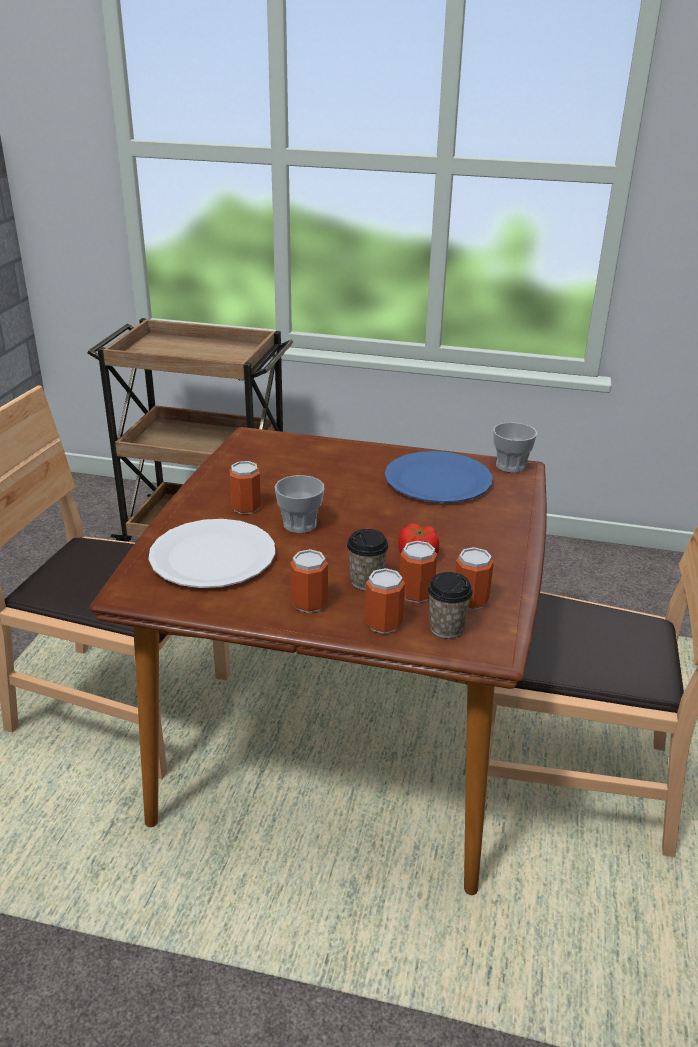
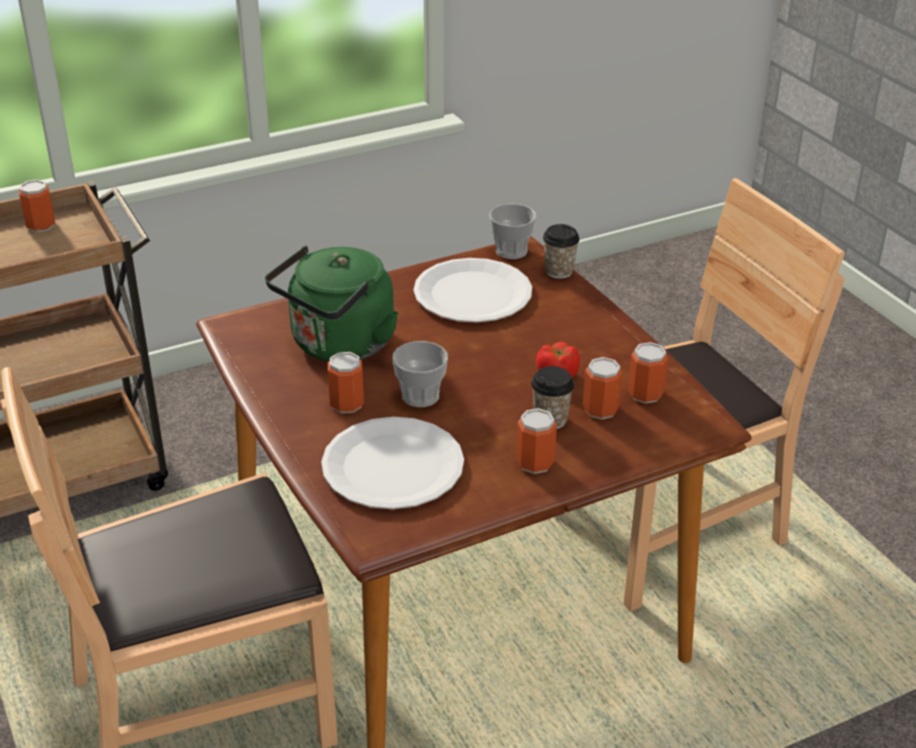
camera: 40 degrees left, 5 degrees up
can [365,568,405,634] -> can moved to [19,180,55,232]
blue plate [385,451,493,503] -> white plate [413,258,532,322]
cup [428,572,473,638] -> cup moved to [543,224,579,279]
none -> green kettle [265,245,398,362]

